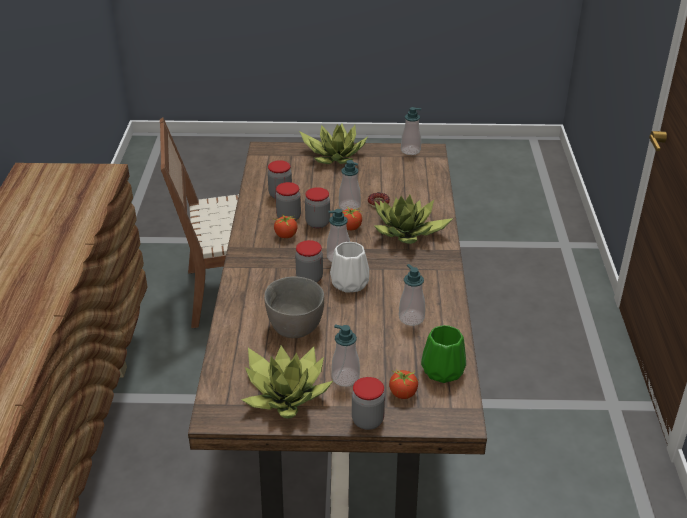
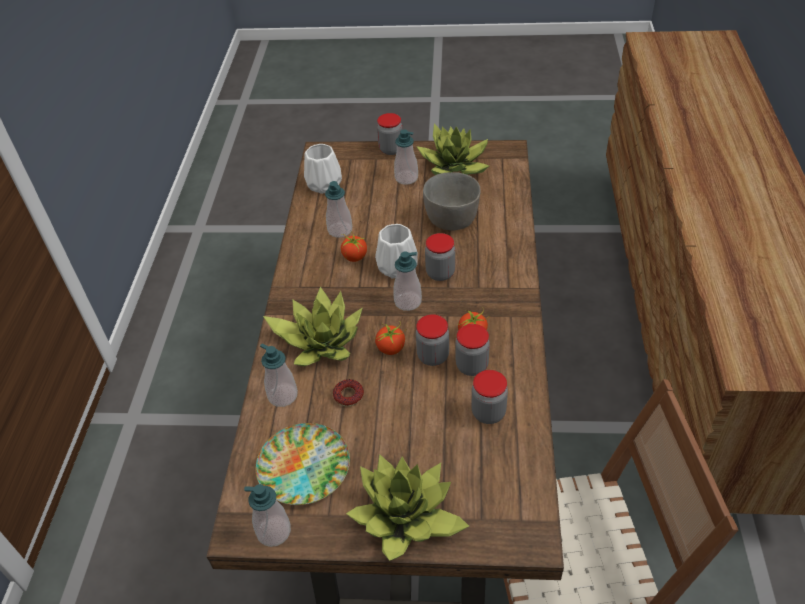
camera: 175 degrees left, 10 degrees up
soap dispenser [339,160,361,210] -> soap dispenser moved to [260,343,298,407]
tomato [389,370,419,399] -> tomato moved to [341,229,367,262]
green vase [421,325,466,383] -> white vase [304,144,342,194]
none -> plate [256,423,350,505]

